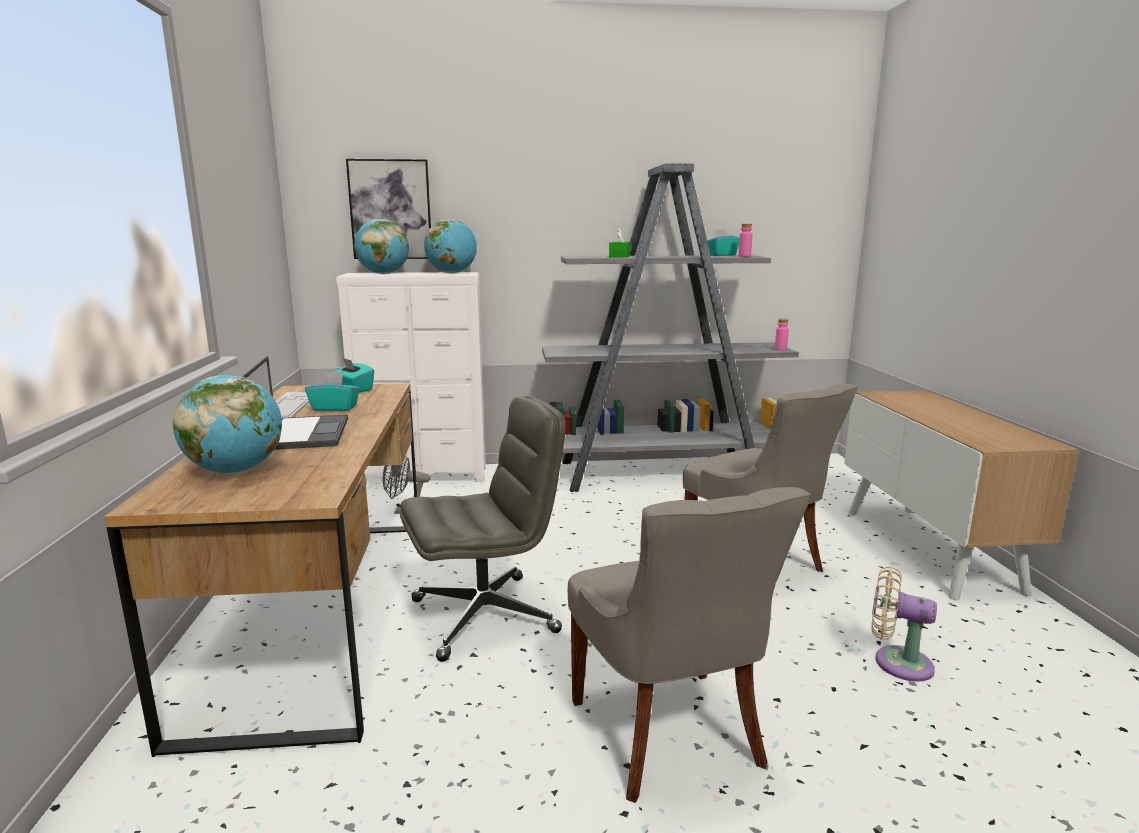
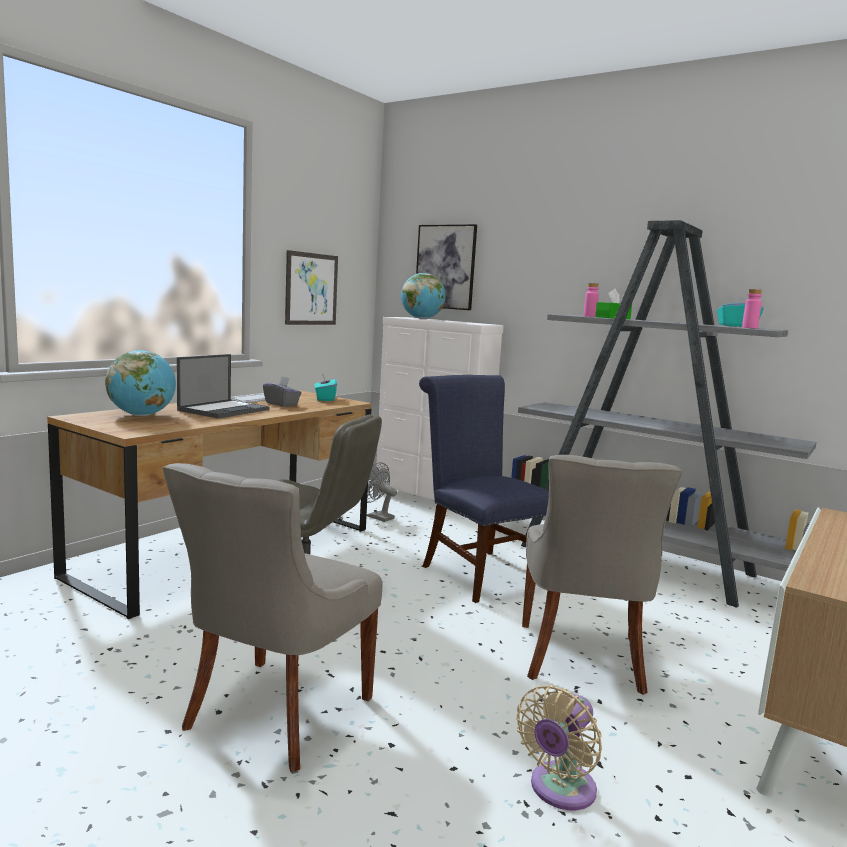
camera: 40 degrees right, 5 degrees down
turquoise tissue box [305,372,360,411] -> grey tissue box [263,376,301,407]
globe [424,219,477,273] -> none
pink bottle [775,319,789,351] -> pink bottle moved to [584,283,599,317]
beige fan [871,567,937,682] -> beige fan turned 120 degrees counterclockwise [516,685,602,810]
none -> picture [285,250,338,325]
none -> blue chair [419,375,549,603]

